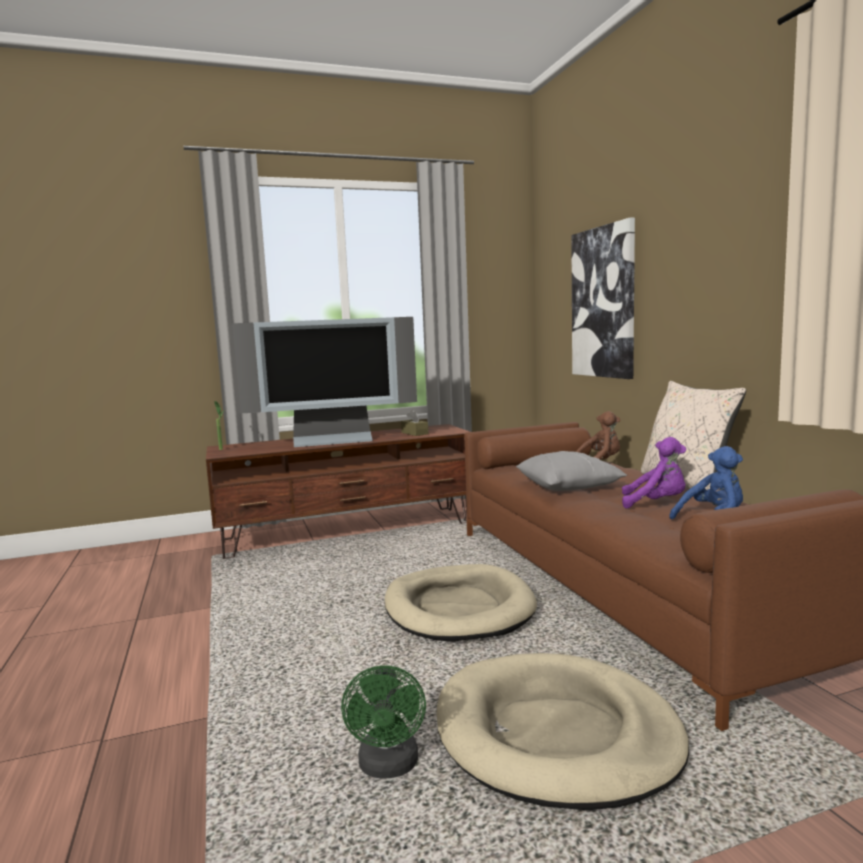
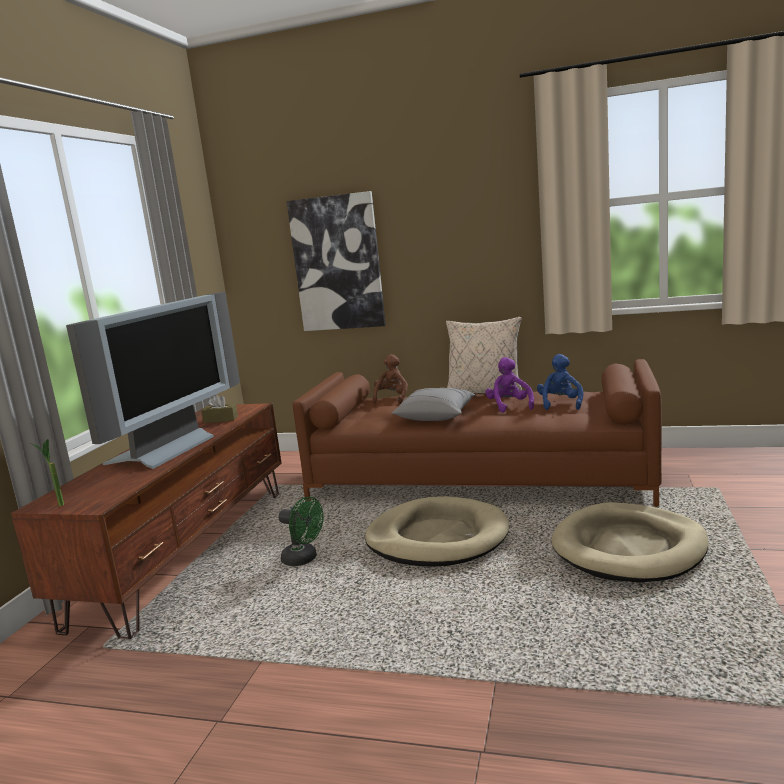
camera: 55 degrees left, 5 degrees up
green fan [341,665,426,778] -> green fan moved to [278,497,324,566]
purple plush toy [622,437,686,509] -> purple plush toy turned 60 degrees counterclockwise [485,357,534,413]

